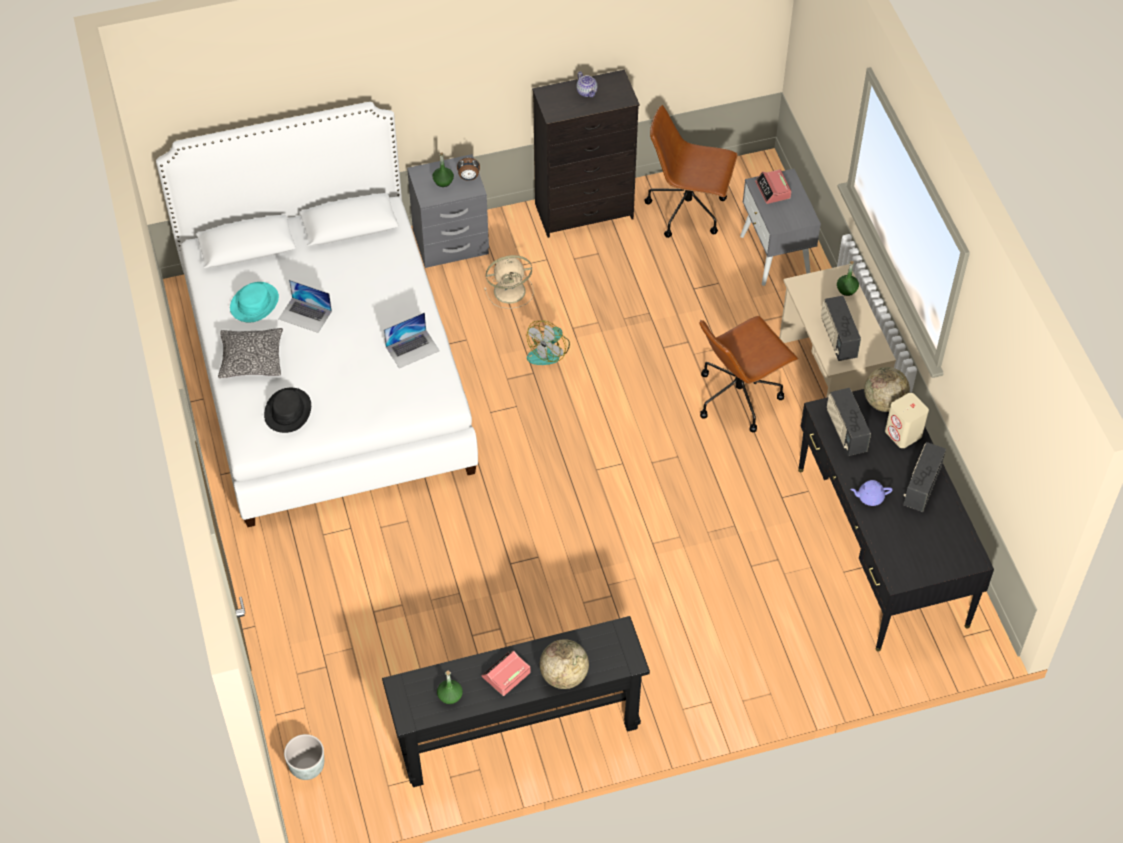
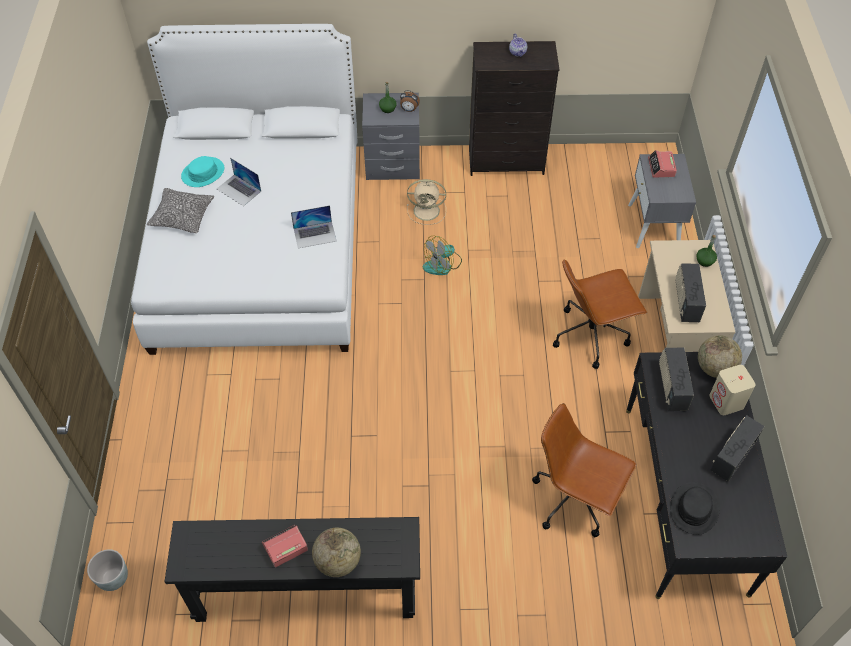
camera: 15 degrees right, 0 degrees up
black hat [264,388,311,433] -> black hat moved to [670,482,720,535]
green bottle [437,671,463,704] -> none
brown office chair [644,105,738,238] -> brown office chair moved to [532,403,637,537]
purple teapot [850,480,892,506] -> none

